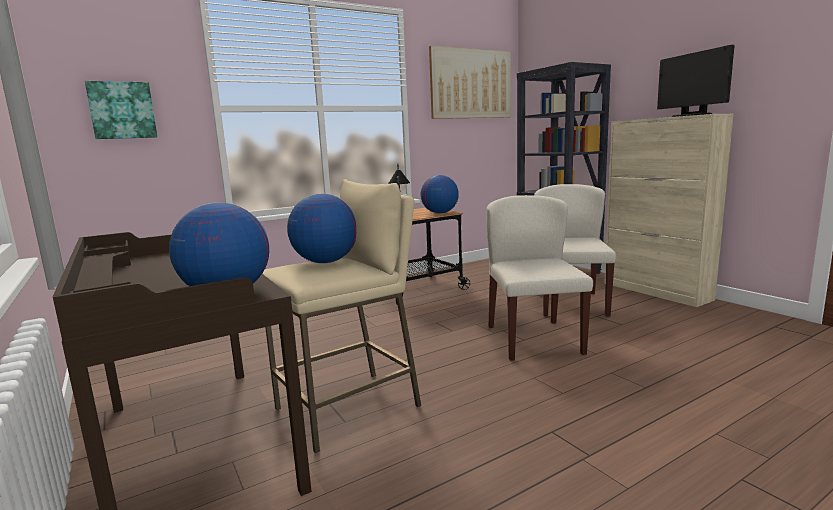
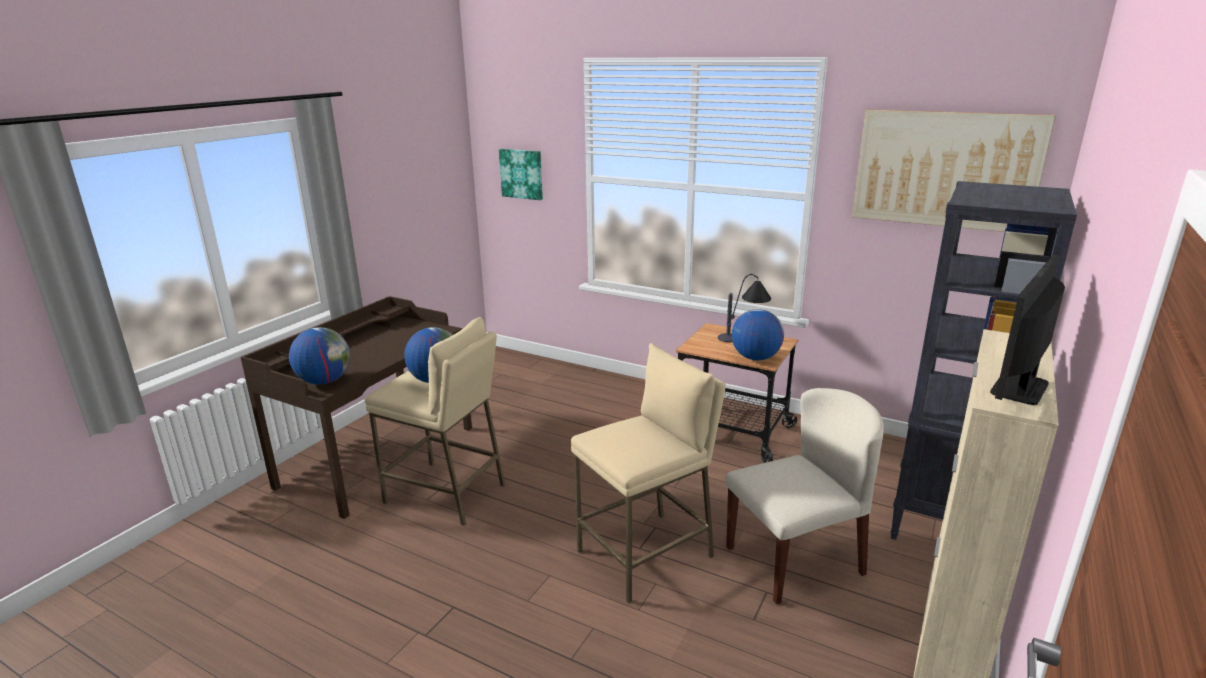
camera: 60 degrees right, 10 degrees up
beige chair [486,195,593,360] -> beige stool [571,343,726,603]

